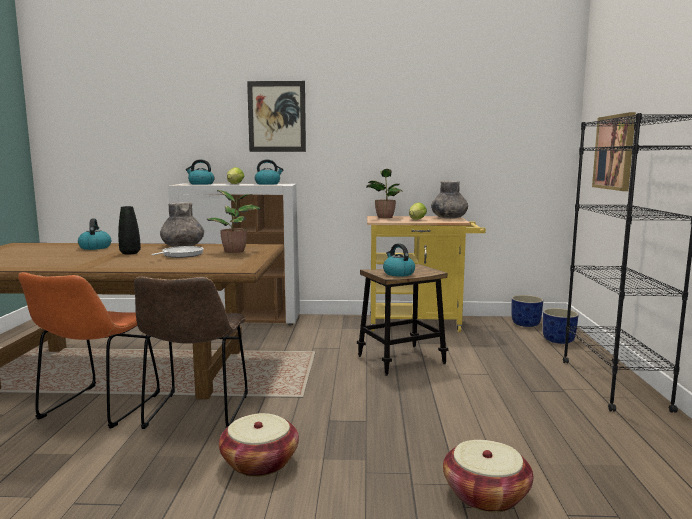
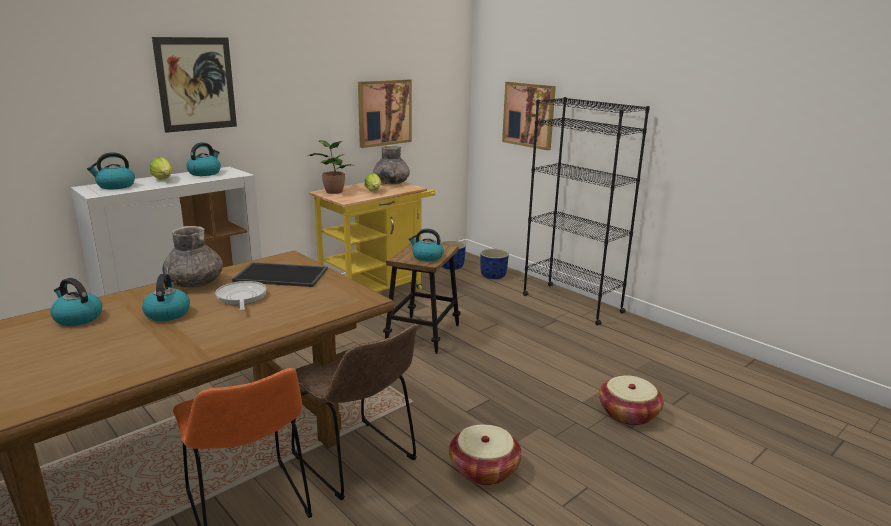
camera: 45 degrees left, 10 degrees up
black vase [118,206,141,255] -> kettle [142,274,190,321]
potted plant [207,190,261,253] -> tray [232,262,327,287]
none -> picture [358,79,412,148]

